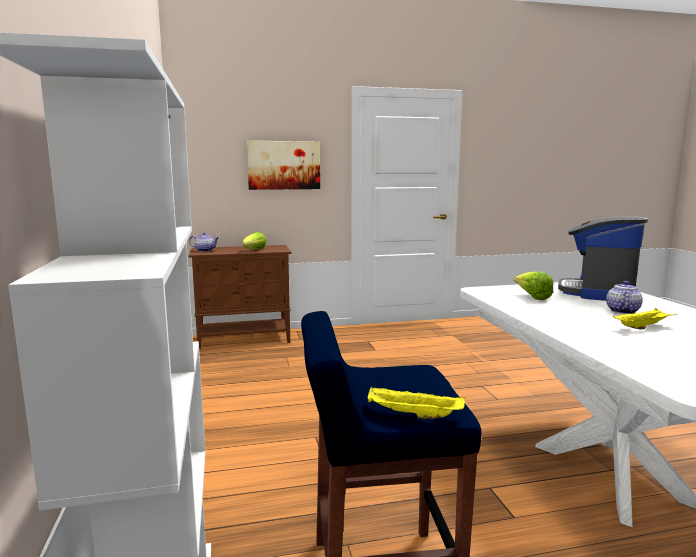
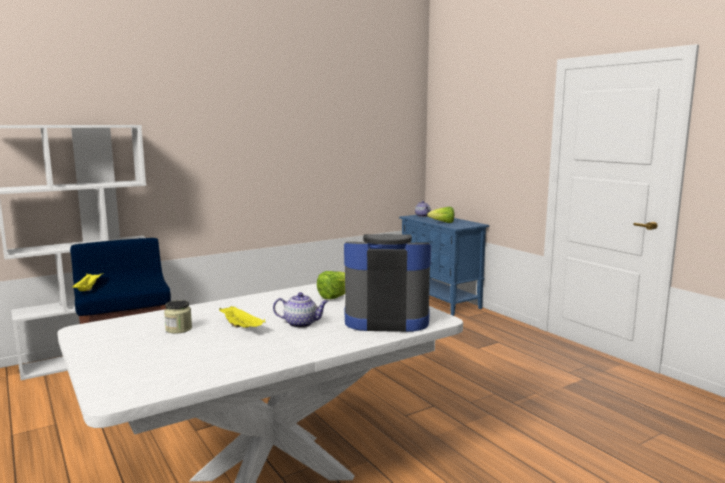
camera: 70 degrees right, 0 degrees up
brown cabinet [189,245,291,350] -> blue cabinet [399,215,489,316]
picture [247,141,320,190] -> none
none -> jar [164,300,192,334]

